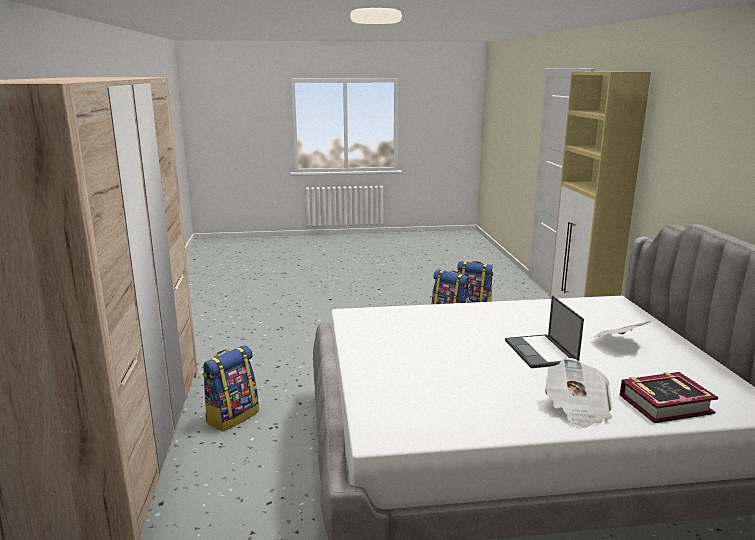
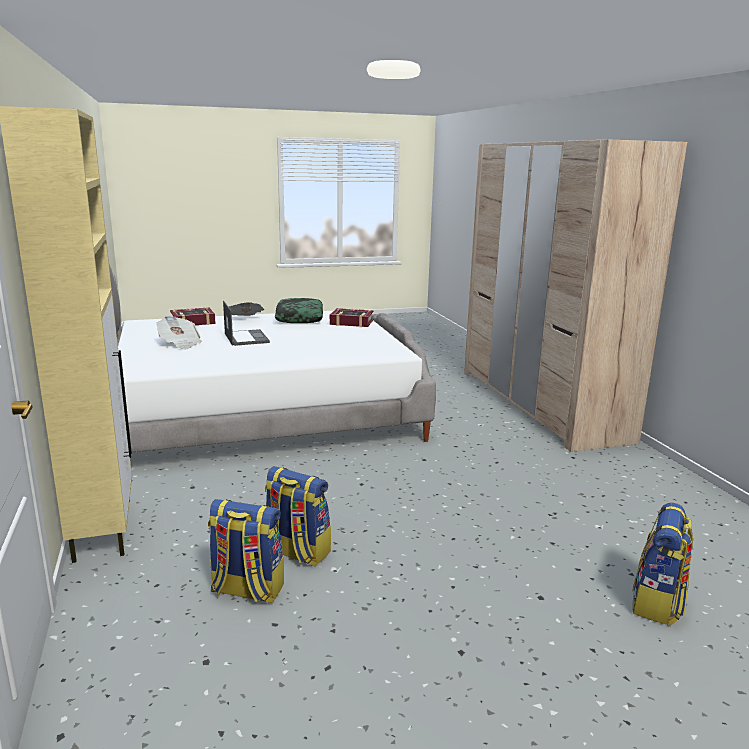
camera: 170 degrees right, 0 degrees up
backpack [202,346,259,431] -> backpack moved to [632,502,694,625]
none -> pillow [275,298,323,323]
none -> book [330,308,374,327]

